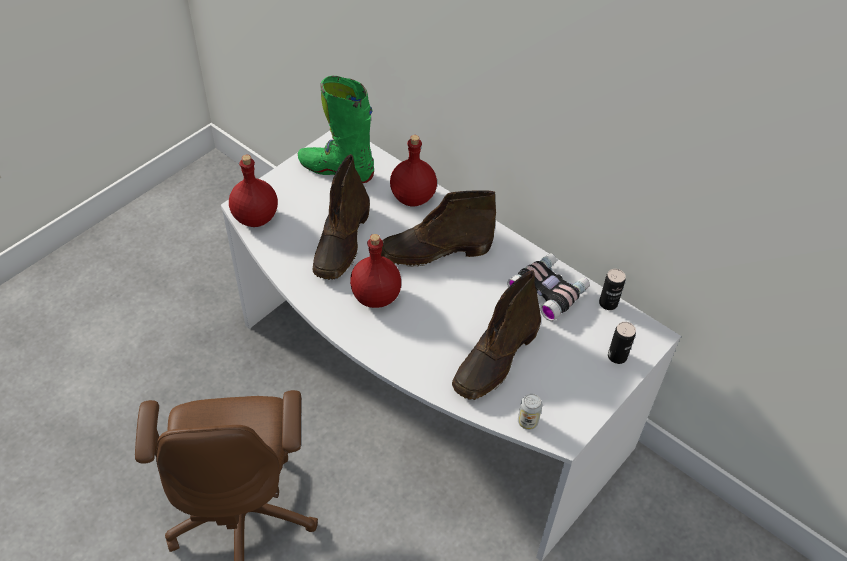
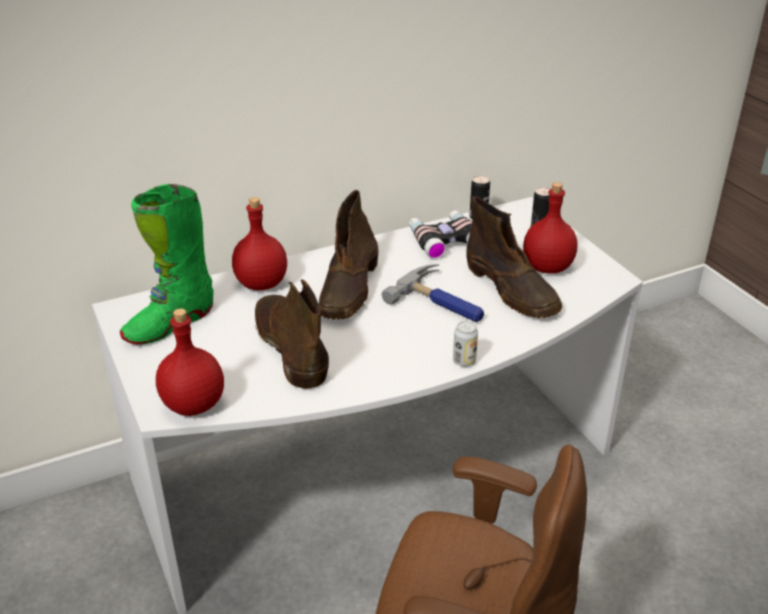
camera: 65 degrees left, 15 degrees down
brown boot [313,154,370,280] -> brown boot turned 150 degrees counterclockwise [255,280,329,390]
red bottle [350,234,401,308] -> red bottle moved to [523,182,577,273]
can [518,394,542,430] -> can moved to [453,321,478,367]
none -> hammer [381,264,484,322]

